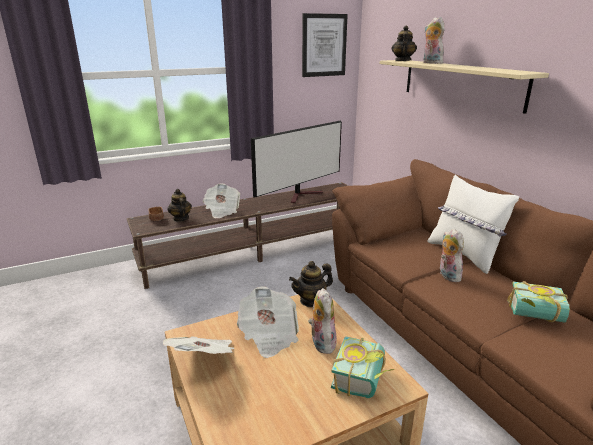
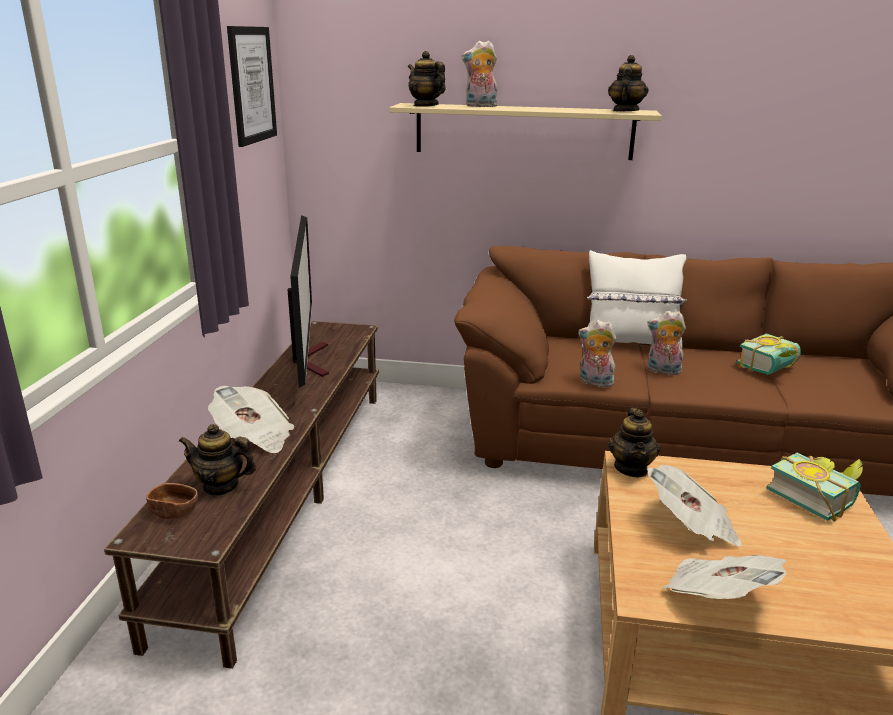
camera: 55 degrees left, 0 degrees up
plush toy [308,288,337,354] -> plush toy moved to [578,320,617,387]
none -> teapot [608,55,648,111]

